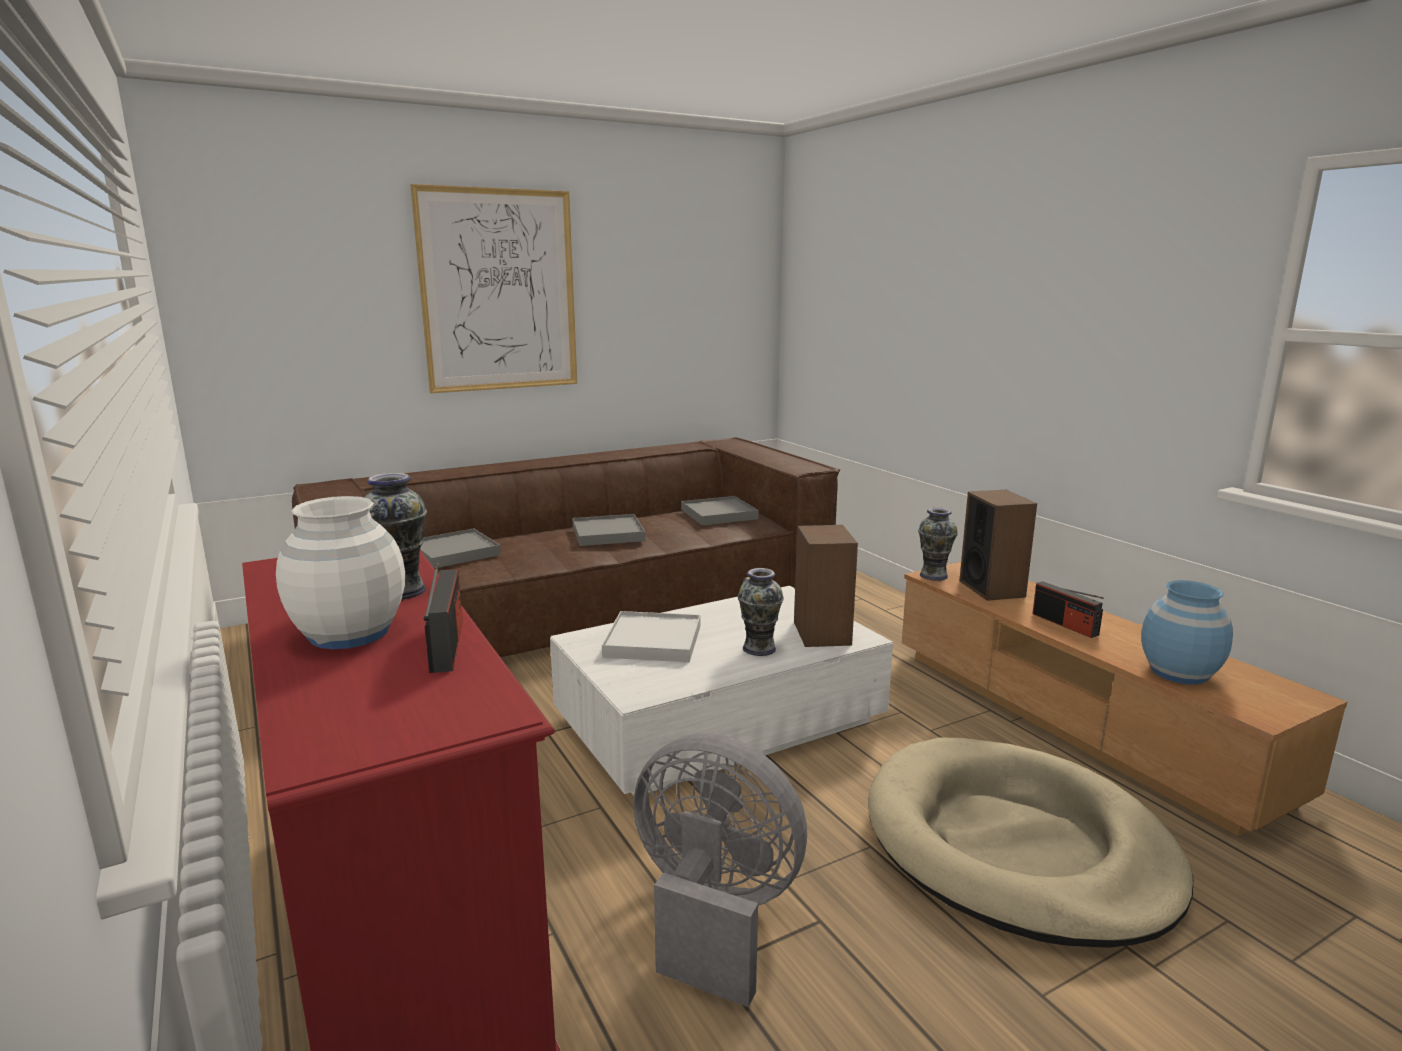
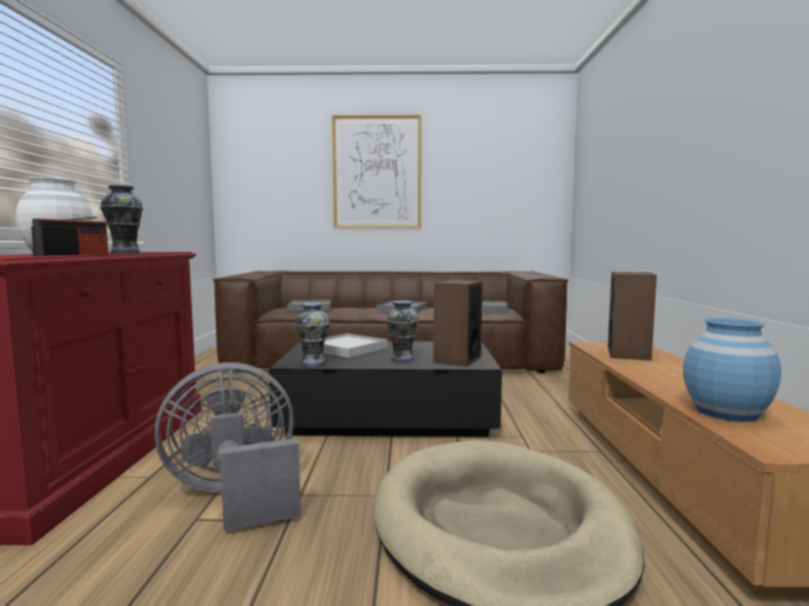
camera: 30 degrees right, 10 degrees down
white coffee table [550,586,893,796] -> black coffee table [269,341,502,437]
grey fan [633,733,807,1007] -> grey fan turned 75 degrees counterclockwise [155,362,301,531]
vase [918,507,958,581] -> vase moved to [295,303,330,367]
radio [1032,581,1103,638] -> none

